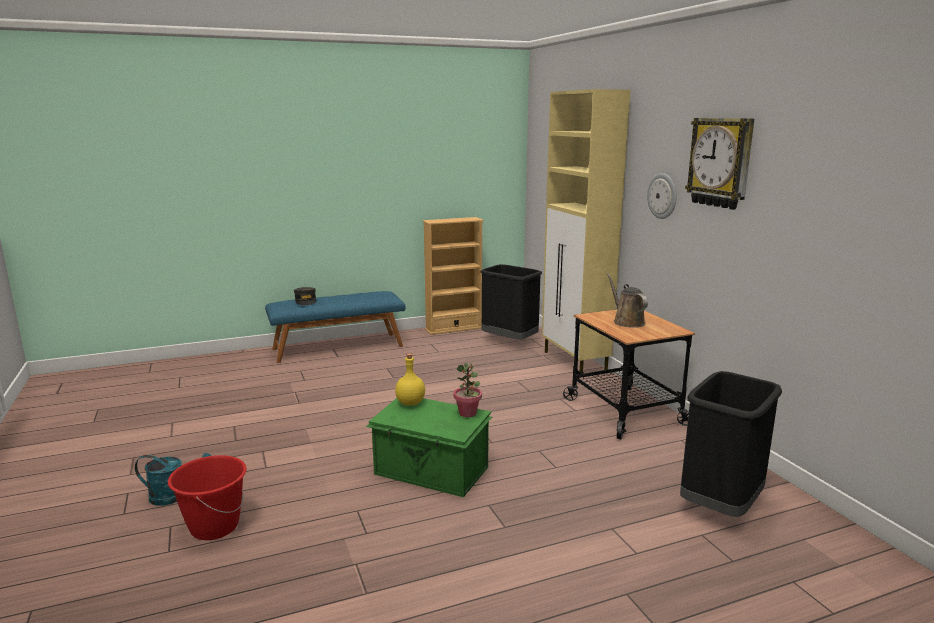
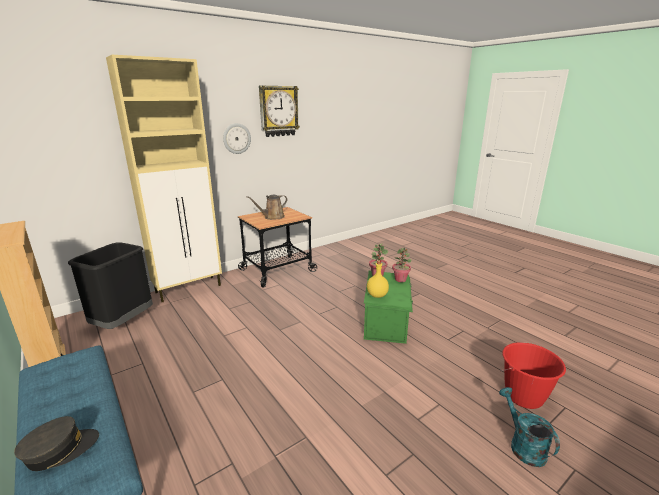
camera: 105 degrees left, 5 degrees up
black trash can [680,371,782,517] -> none
none -> potted plant [392,248,412,282]

